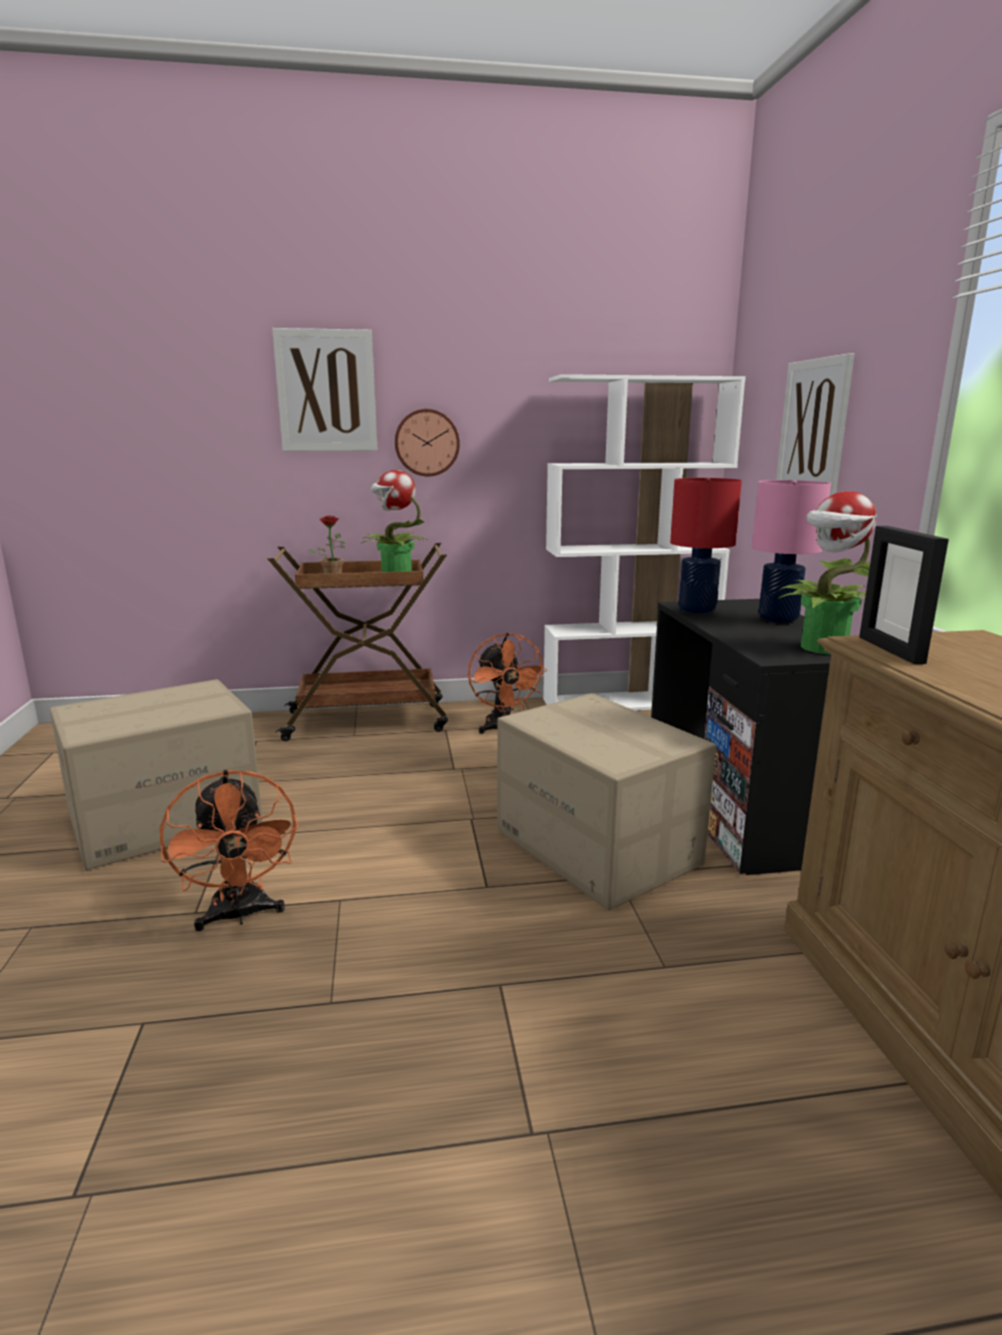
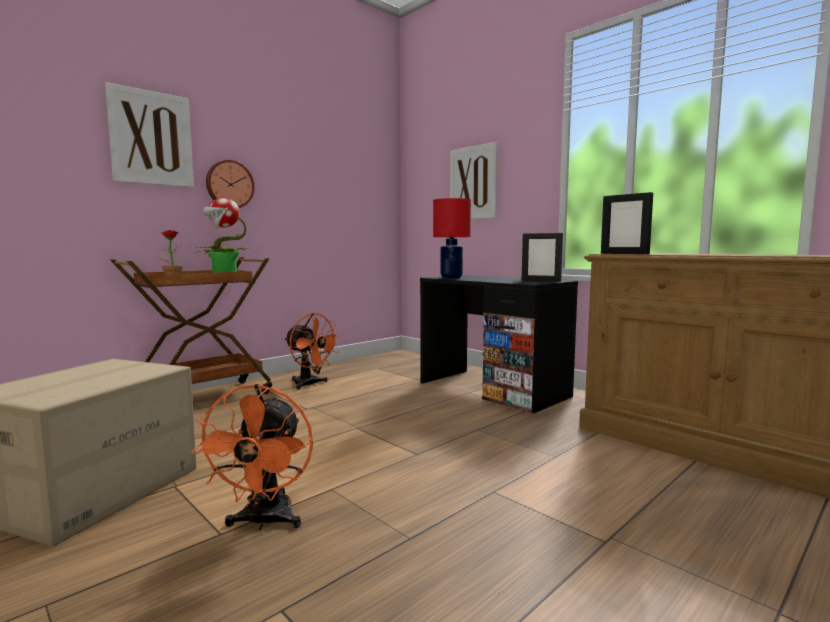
camera: 35 degrees left, 10 degrees down
orange fan [160,769,298,931] -> orange fan turned 60 degrees clockwise [191,384,313,530]
cardboard box [497,693,716,910] -> none
white bookcase [543,374,746,711] -> none
pink table lamp [752,480,831,623] -> none
potted plant [778,491,877,655] -> picture frame [522,233,563,282]

